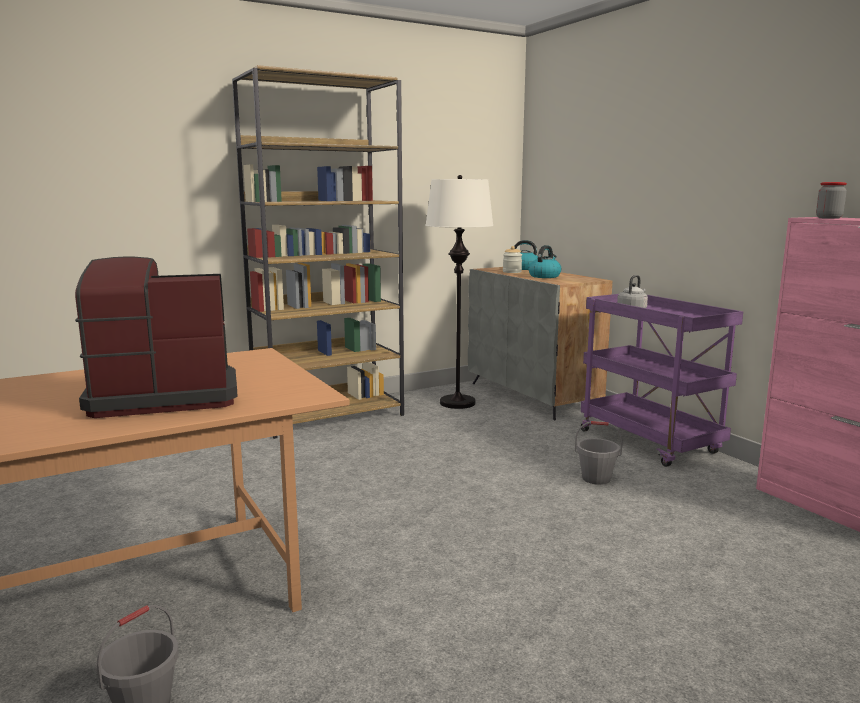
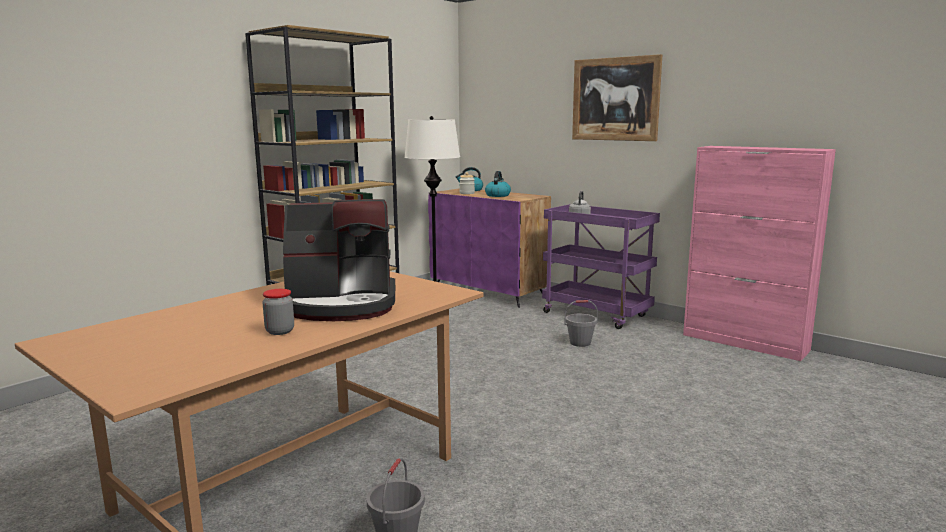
camera: 20 degrees left, 0 degrees up
coffee machine [75,257,238,418] -> coffee machine turned 150 degrees counterclockwise [283,199,395,321]
grey cabinet [468,267,612,420] -> purple cabinet [428,188,551,308]
jar [816,182,847,219] -> jar moved to [263,289,294,335]
none -> picture [572,54,662,141]

